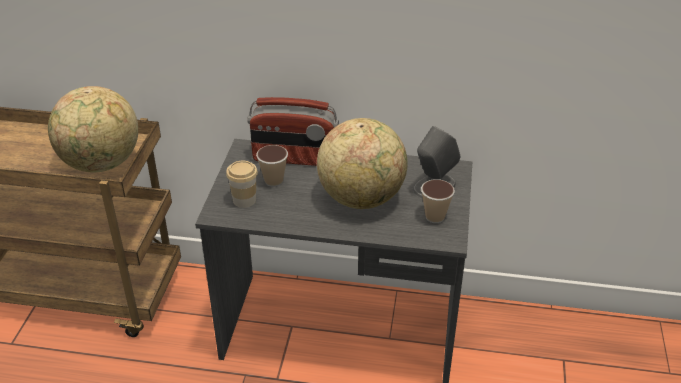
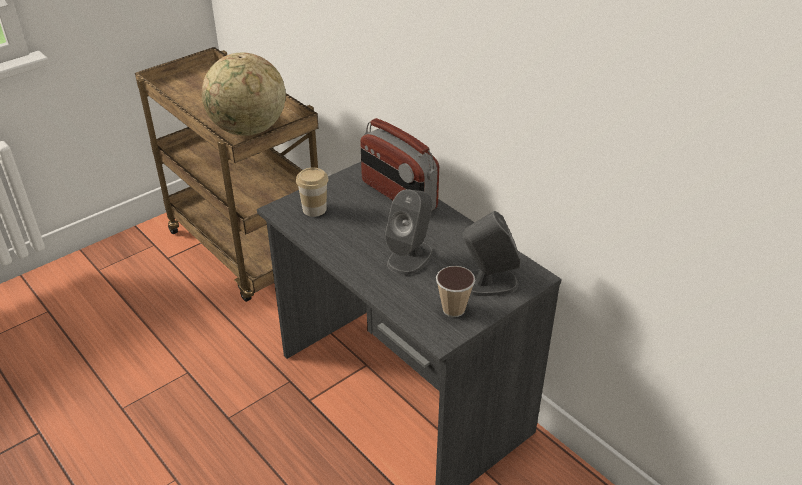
camera: 40 degrees right, 0 degrees up
cup [256,145,288,187] -> none
globe [317,118,408,209] -> grey speaker [385,189,433,275]

